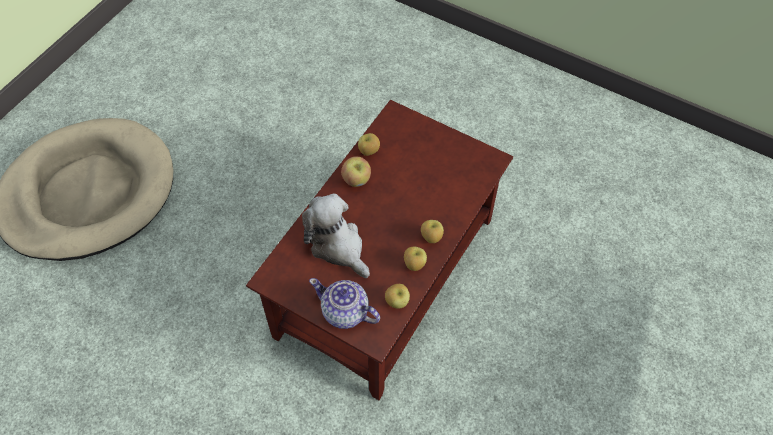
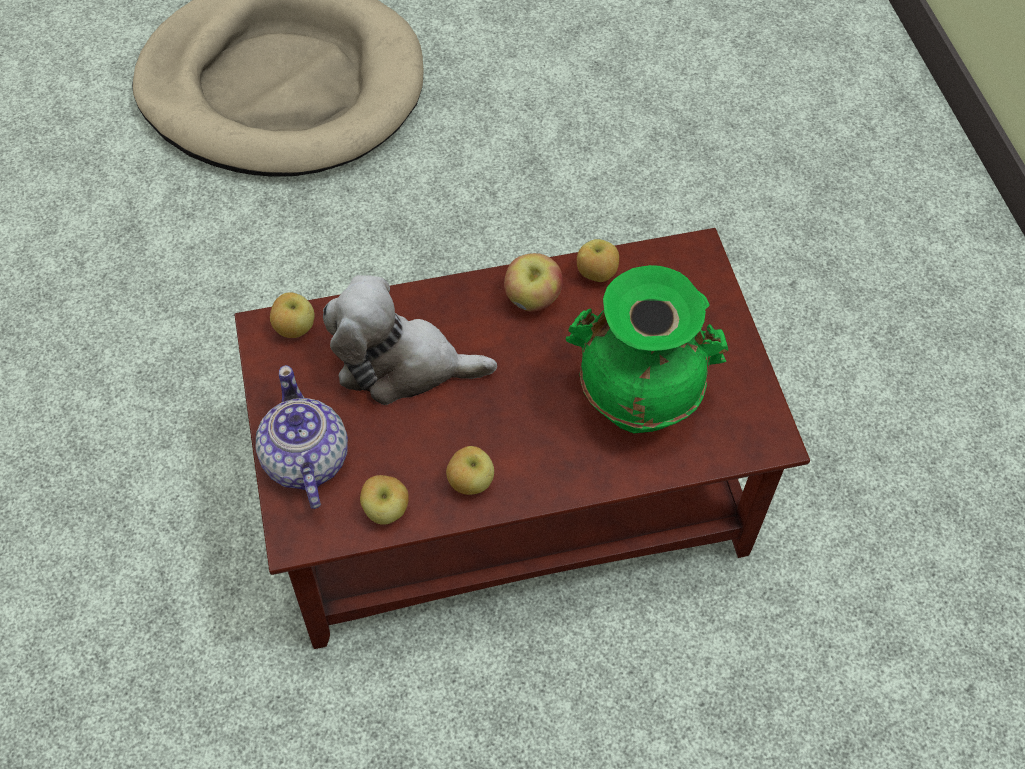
camera: 45 degrees right, 0 degrees up
plush toy [302,194,370,278] -> plush toy turned 90 degrees counterclockwise [323,275,497,405]
apple [421,220,444,243] -> apple moved to [270,292,315,338]
none -> green vase [566,265,728,434]

